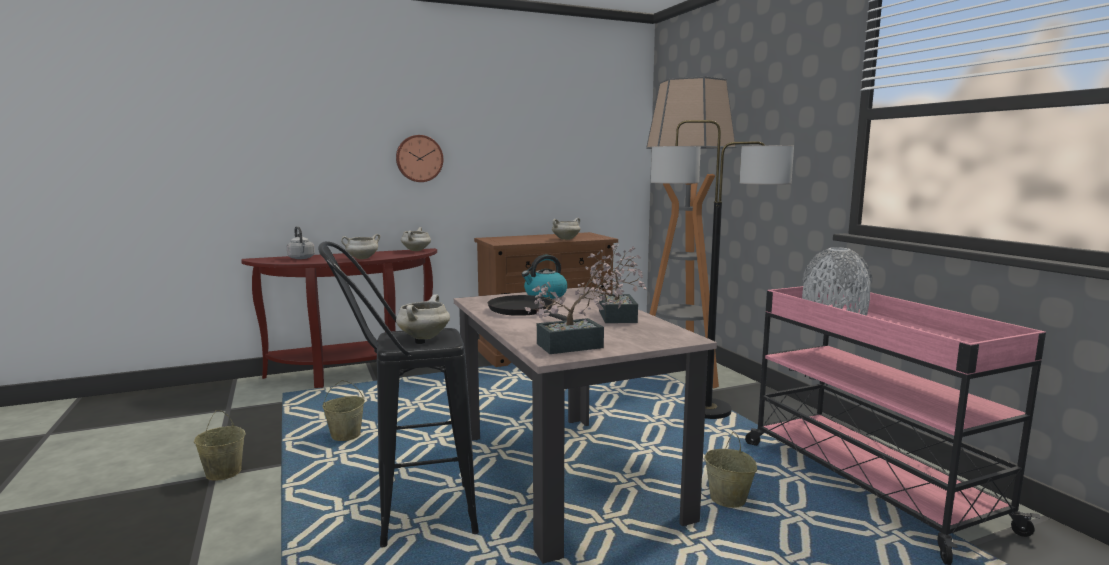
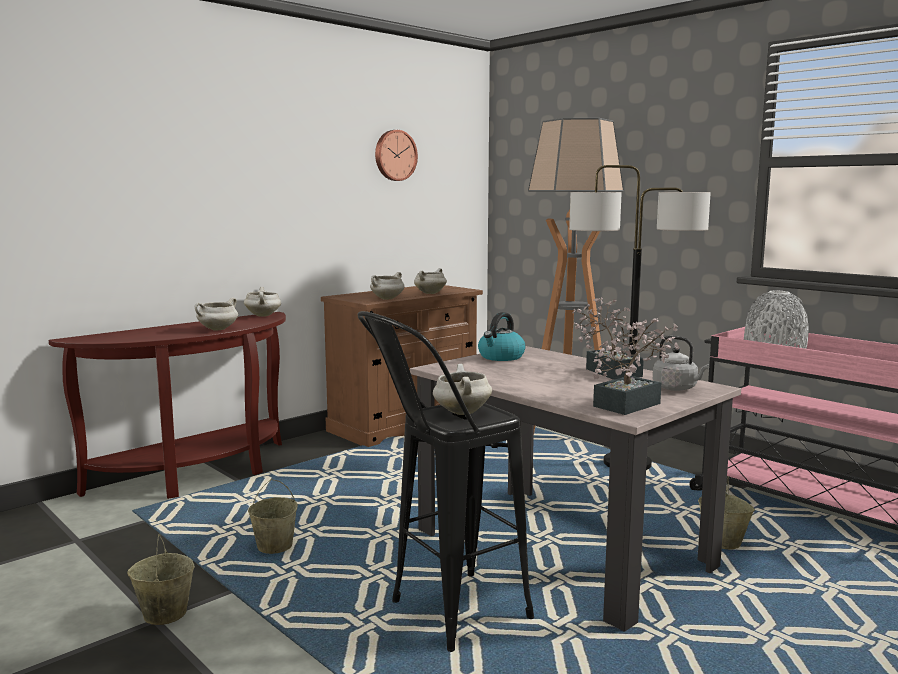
camera: 20 degrees left, 0 degrees up
grey kettle [287,226,315,259] -> grey kettle moved to [653,336,710,391]
wall clock [396,135,443,182] -> wall clock moved to [375,130,418,181]
black frying pan [488,295,567,321] -> none
none -> white cooking pot [370,272,405,300]

